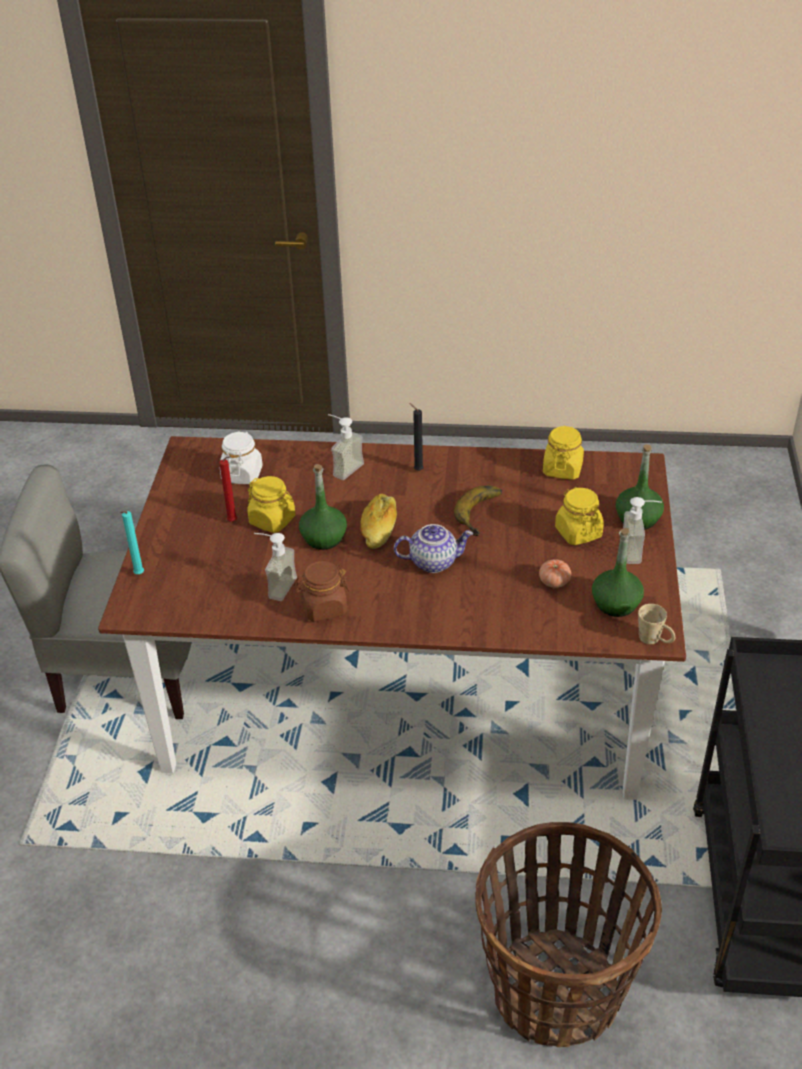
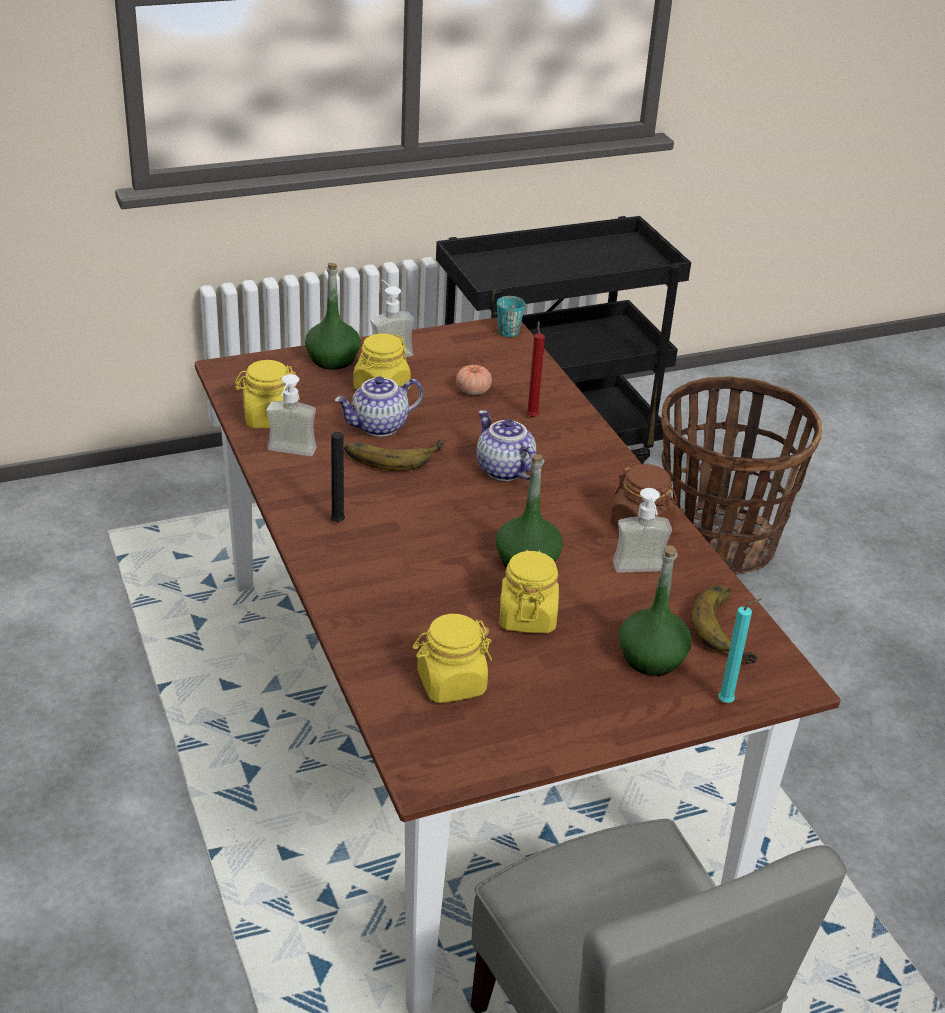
camera: 120 degrees left, 5 degrees down
red candle [219,456,237,522] -> red candle moved to [526,321,545,417]
white jar [220,431,263,484] -> yellow jar [413,614,492,703]
soap dispenser [328,414,364,480] -> soap dispenser moved to [266,374,317,456]
bread [360,494,397,549] -> none
green bottle [592,528,644,617] -> green bottle moved to [619,545,692,676]
beige mug [638,604,675,644] -> turquoise mug [497,296,525,337]
none -> teapot [334,376,424,437]
none -> banana [691,585,757,664]

